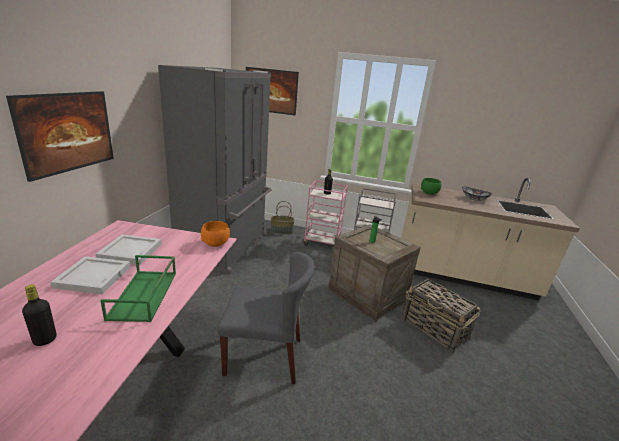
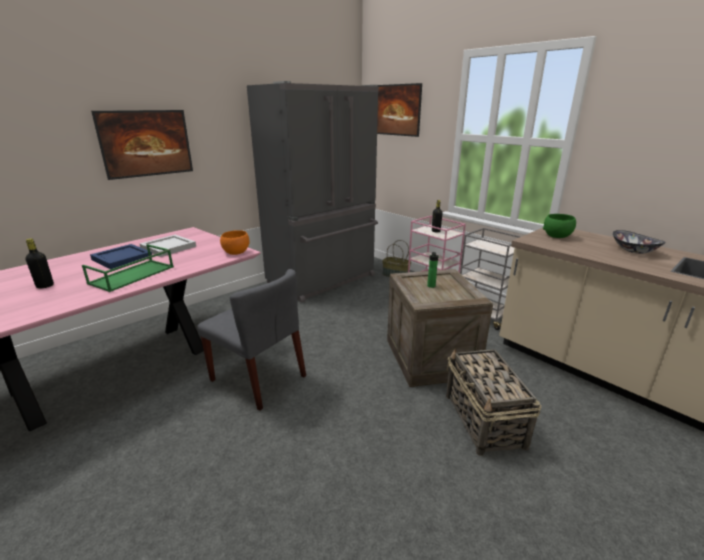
camera: 35 degrees right, 0 degrees up
white tray [50,256,131,294] -> blue tray [90,244,152,269]

